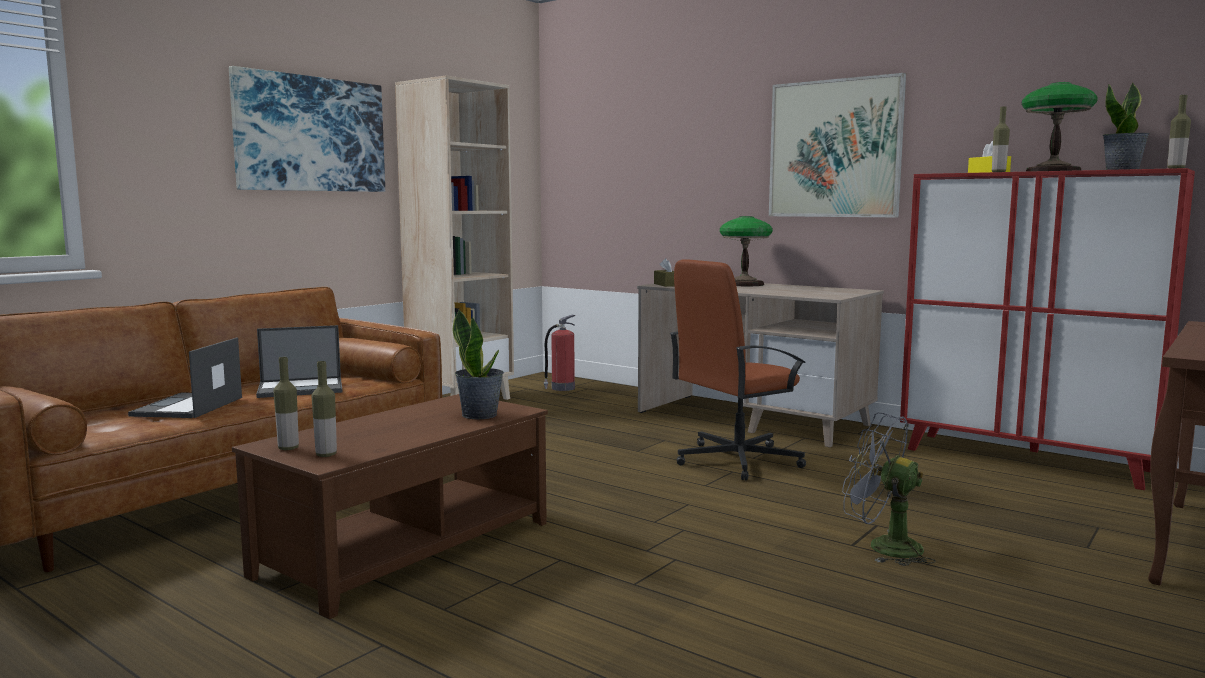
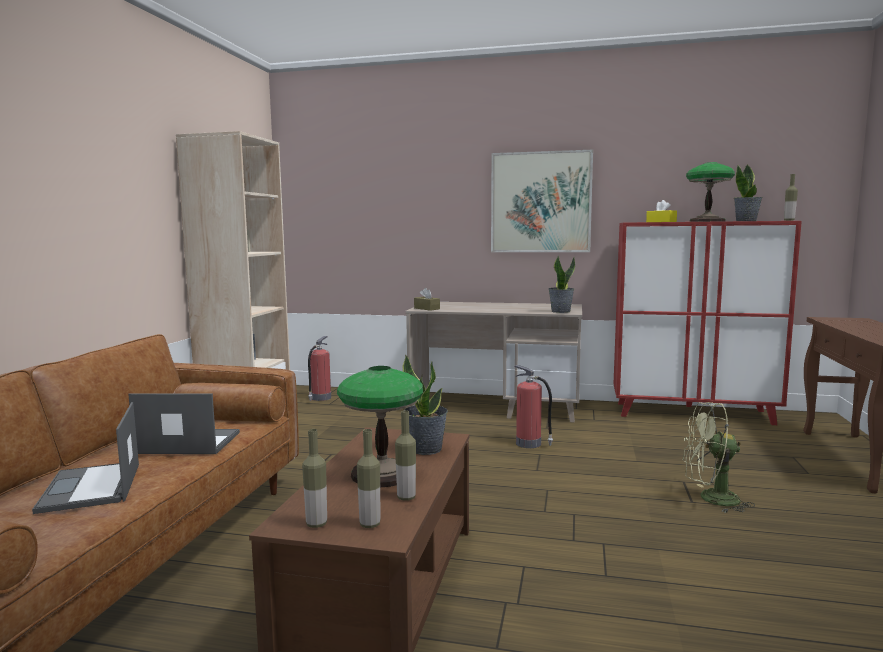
camera: 25 degrees left, 0 degrees up
picture [229,66,385,192] -> none
laptop [256,325,342,398] -> laptop turned 135 degrees counterclockwise [128,393,240,454]
brown office chair [669,259,806,480] -> fire extinguisher [515,365,553,448]
table lamp [719,216,773,286] -> table lamp moved to [337,366,423,487]
grey fan [842,412,936,566] -> green fan [683,402,755,513]
bottle [992,107,1010,172] -> bottle moved to [395,410,416,501]
none -> potted plant [548,255,575,313]

